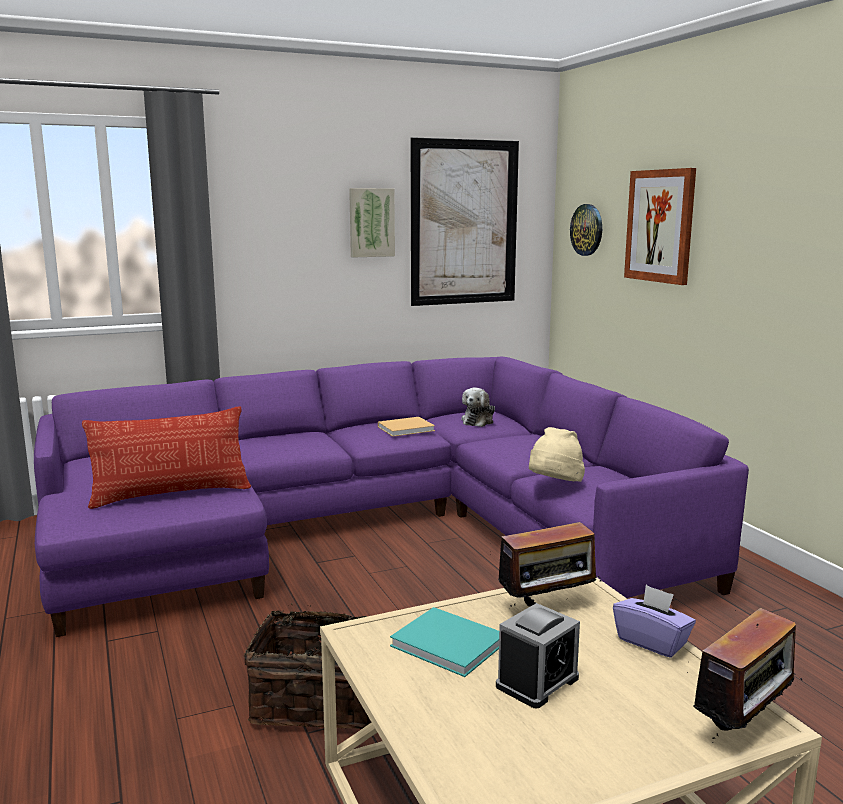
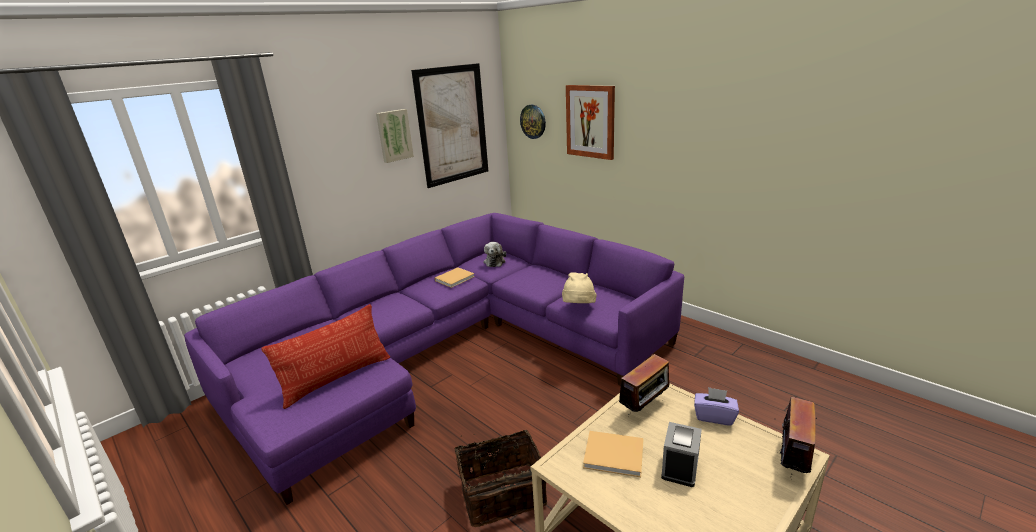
camera: 20 degrees left, 10 degrees up
turquoise book [390,607,499,677] -> beige book [583,431,644,477]

